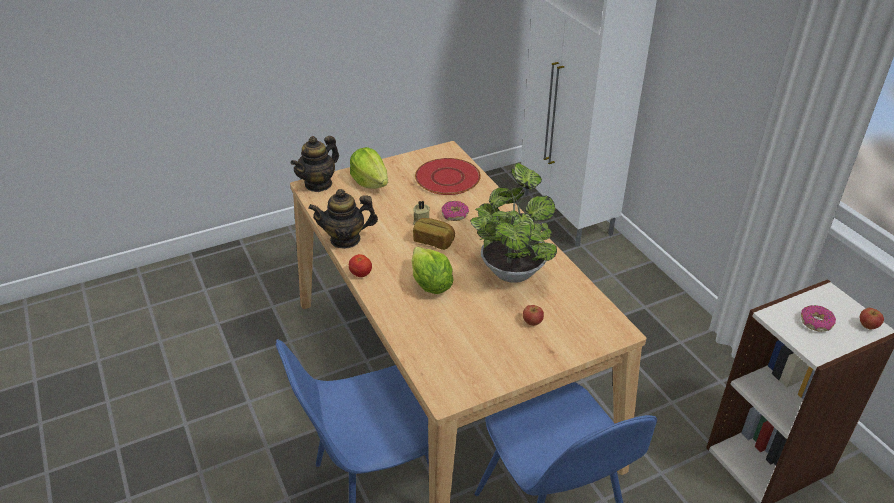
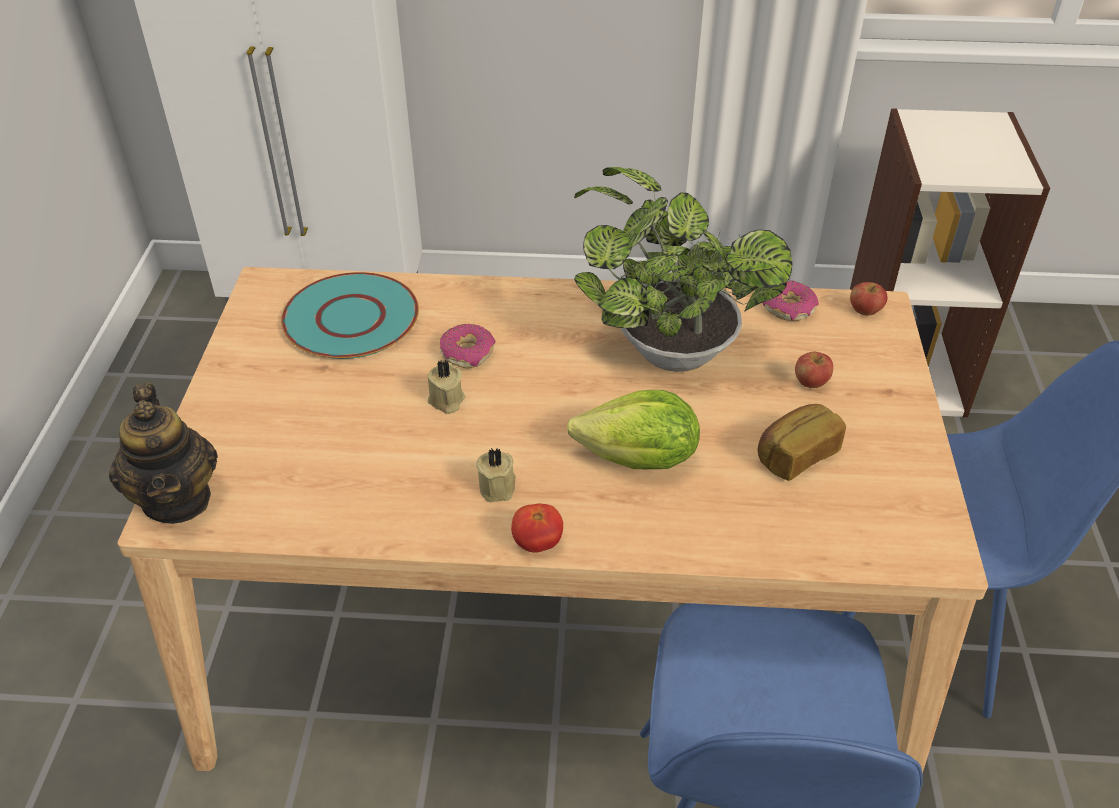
camera: 60 degrees left, 5 degrees up
teapot [308,189,378,249] -> none
lettuce [350,147,388,189] -> none
bread [413,218,455,250] -> bread moved to [757,404,846,481]
red plate [415,158,481,195] -> turquoise plate [281,272,419,359]
donut [801,305,836,332] -> donut moved to [763,280,819,321]
apple [860,308,884,330] -> apple moved to [850,282,887,316]
none -> beige candle [476,447,516,503]

